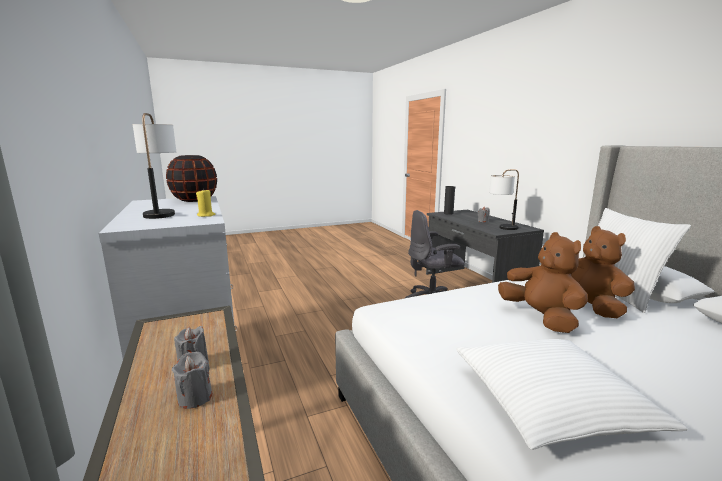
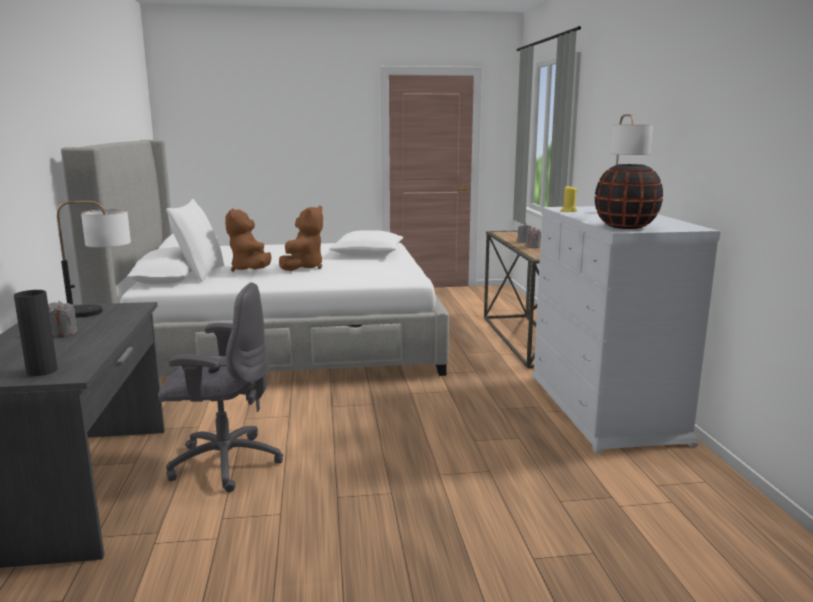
camera: 165 degrees left, 0 degrees up
brown plush toy [498,232,588,333] -> brown plush toy turned 150 degrees counterclockwise [279,206,323,271]

